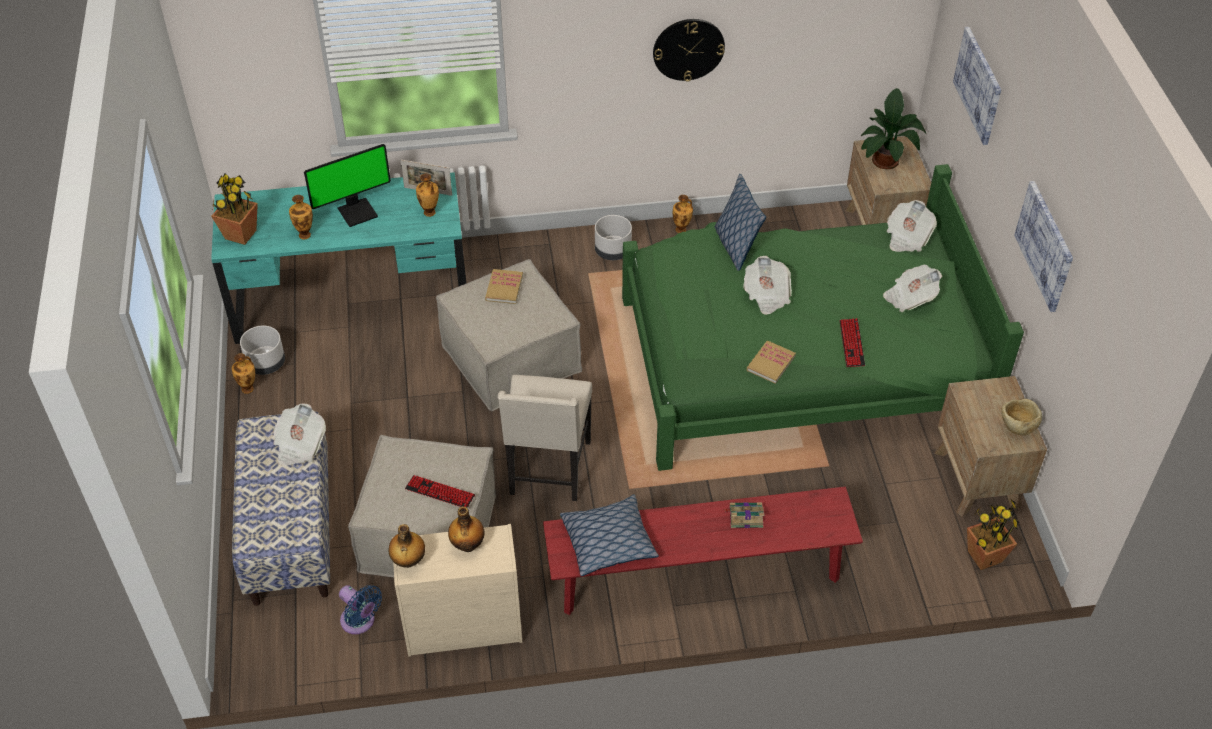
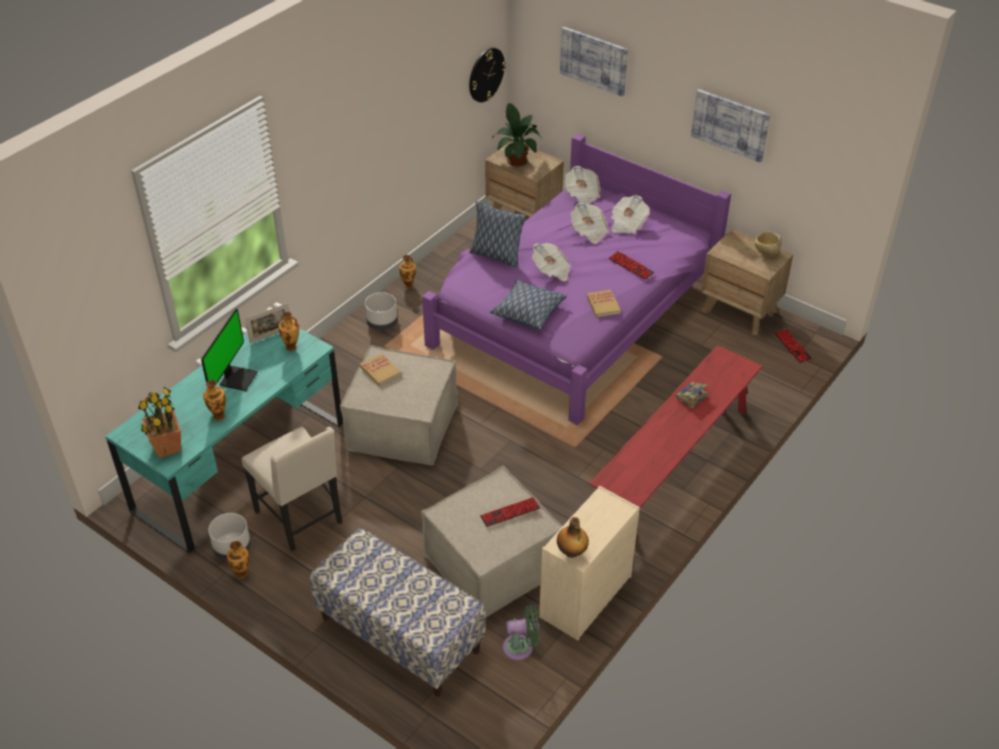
camera: 45 degrees left, 5 degrees down
newspaper [273,403,326,466] -> newspaper moved to [570,202,609,244]
blue fan [339,585,382,634] -> green fan [502,605,539,661]
bottle [448,506,485,552] -> none
beige chair [498,375,592,501] -> beige chair moved to [241,427,343,551]
pillow [560,494,659,576] -> pillow moved to [490,279,567,330]
green bed [622,164,1024,471] -> purple bed [422,133,731,425]
wall clock [653,19,725,82] -> wall clock moved to [469,48,506,102]
potted plant [967,500,1019,570] -> keyboard [775,329,812,363]

